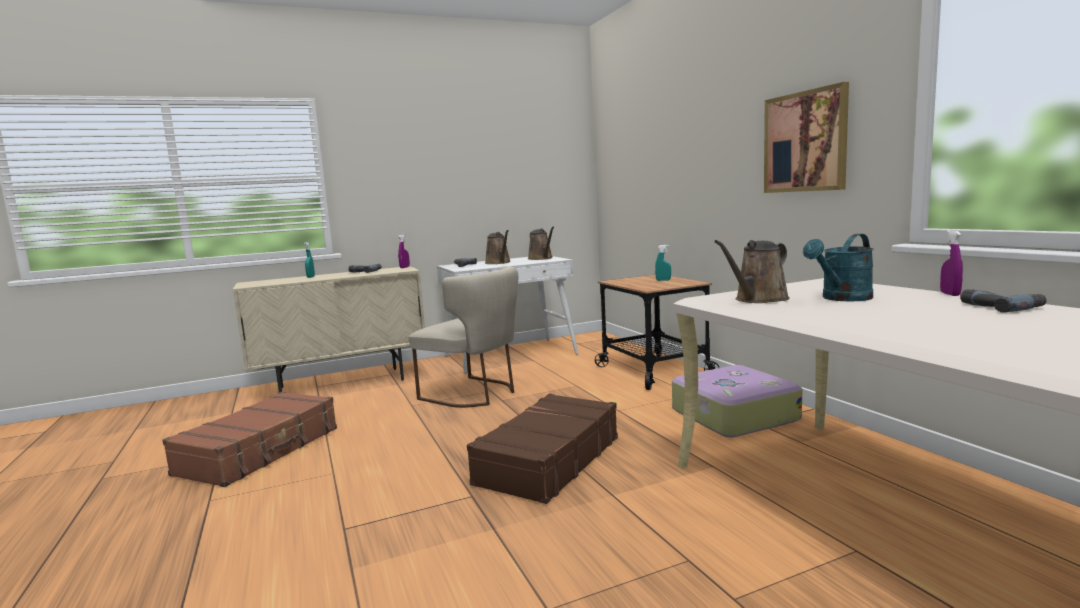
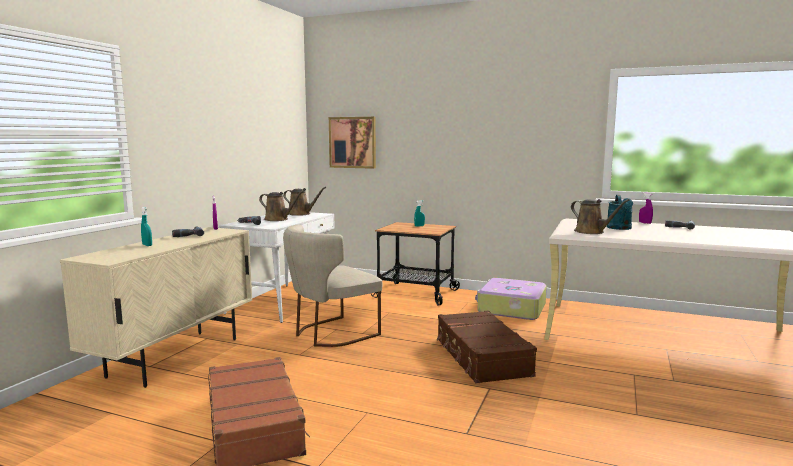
camera: 45 degrees left, 0 degrees up
beige chair [409,266,518,408] -> beige chair turned 150 degrees clockwise [283,224,382,347]
brown watering can [714,240,790,303] -> brown watering can turned 45 degrees counterclockwise [571,199,630,234]
picture [764,82,849,193] -> picture moved to [329,117,376,169]

